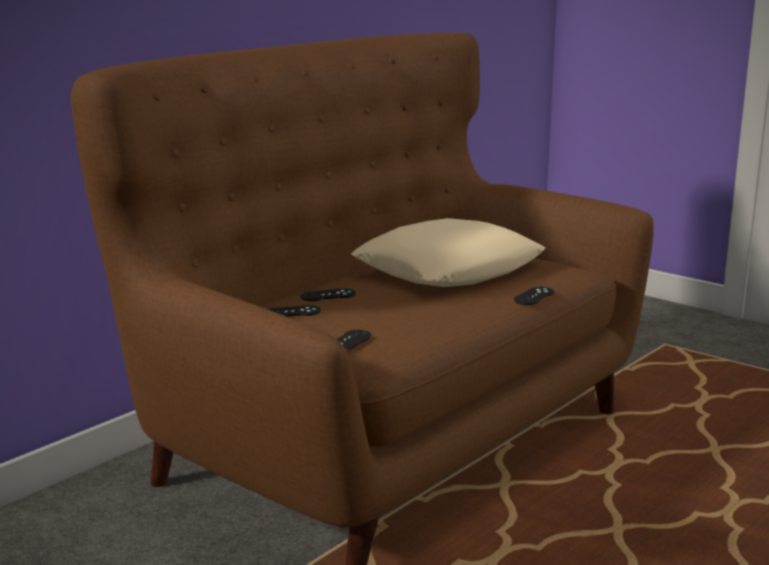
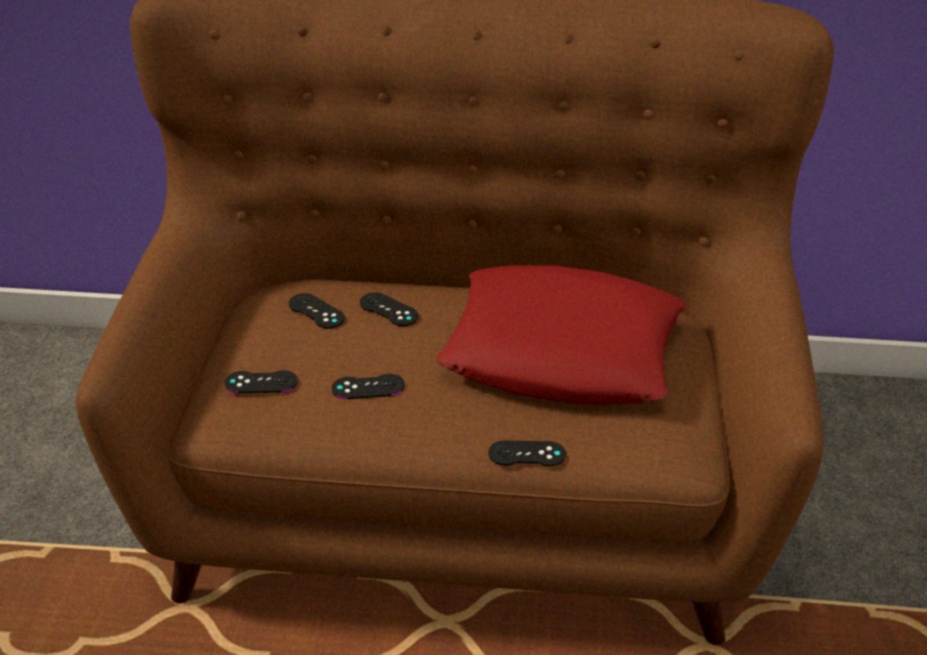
camera: 55 degrees right, 20 degrees up
beige pillow [351,218,545,287] -> red pillow [436,265,686,404]
none -> black game controller [332,374,405,399]

